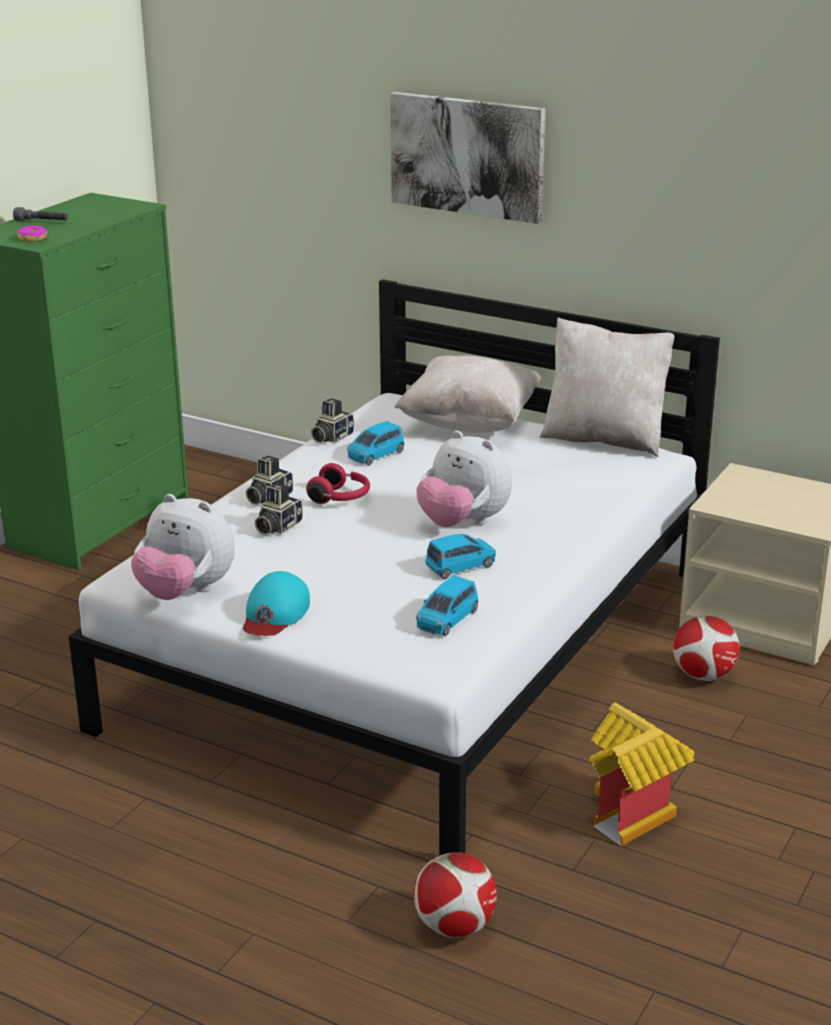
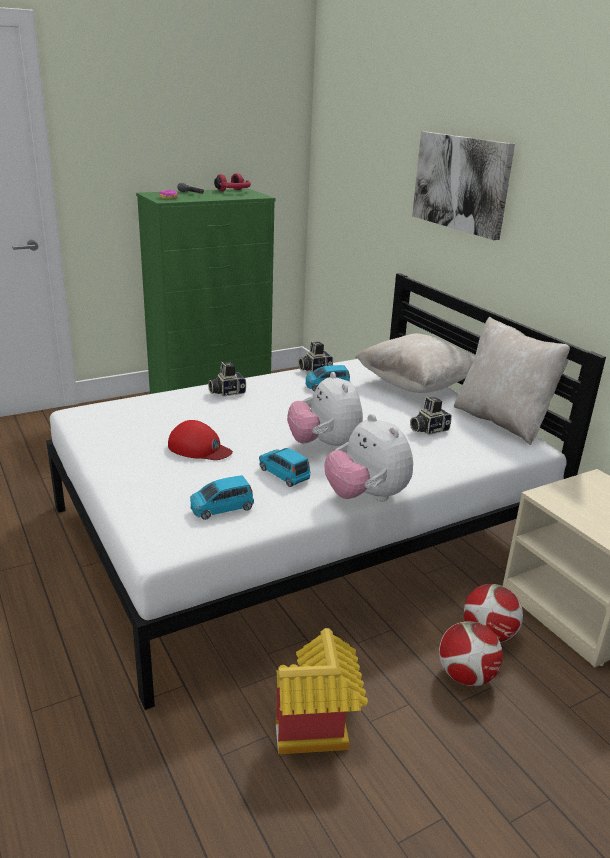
camera: 30 degrees right, 0 degrees up
plush toy [131,494,235,600] -> plush toy moved to [324,414,413,501]
turquoise cap [243,571,310,636] -> none
camera [255,483,303,535] -> camera moved to [410,397,452,435]
red headphones [306,463,370,504] -> red headphones moved to [214,173,251,191]
football [413,852,497,938] -> football moved to [439,621,503,686]
blue toy car [425,534,496,579] -> blue toy car turned 135 degrees counterclockwise [259,448,310,487]
none -> red cap [168,420,233,460]

